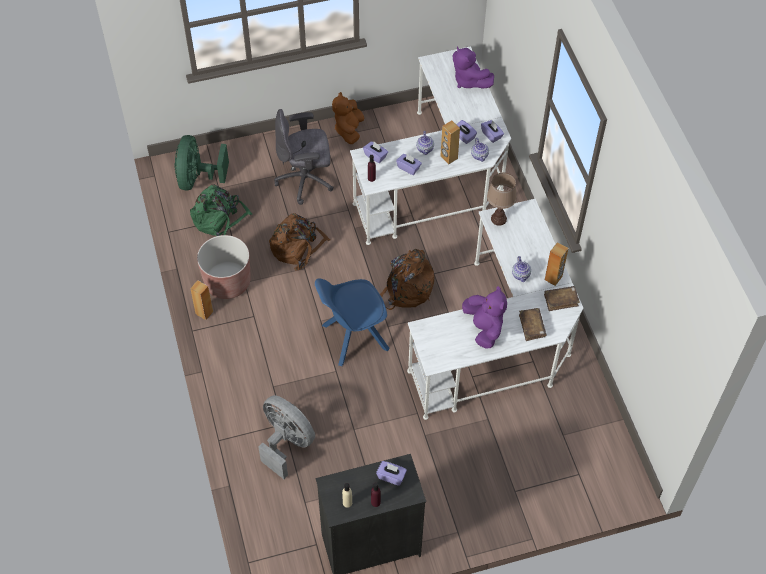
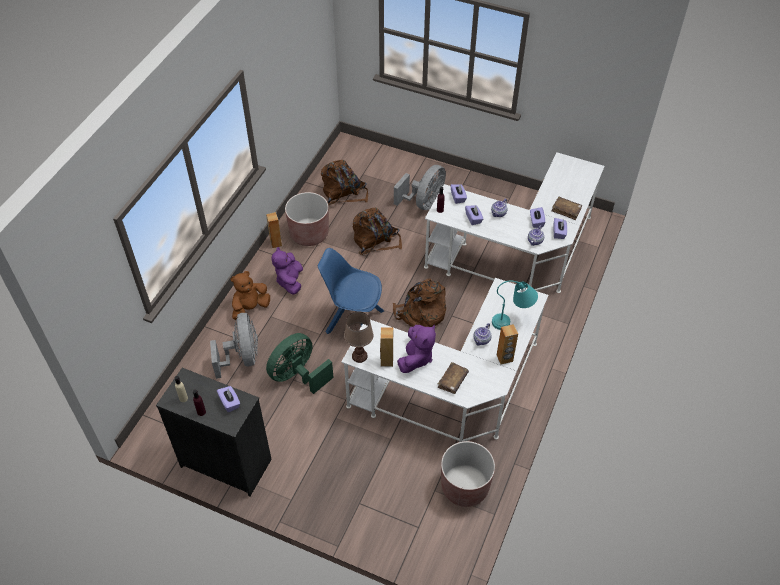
camera: 40 degrees right, 5 degrees down
green fan [174,135,229,191] -> green fan moved to [266,333,334,394]
green backpack [190,185,252,236] -> brown backpack [321,160,368,205]
grey office chair [274,109,333,205] -> grey fan [394,165,446,210]
brown plush toy [332,92,364,144] -> brown plush toy moved to [231,271,270,320]
brown speaker [440,120,460,164] -> brown speaker moved to [380,327,393,367]
purple plush toy [452,47,494,89] -> purple plush toy moved to [271,247,303,294]
brown table lamp [487,173,517,226] -> brown table lamp moved to [344,311,373,363]
brown book [544,286,580,311] -> brown book moved to [552,197,582,220]
none -> brown planter [441,441,495,507]
none -> turquoise table lamp [492,280,538,330]

